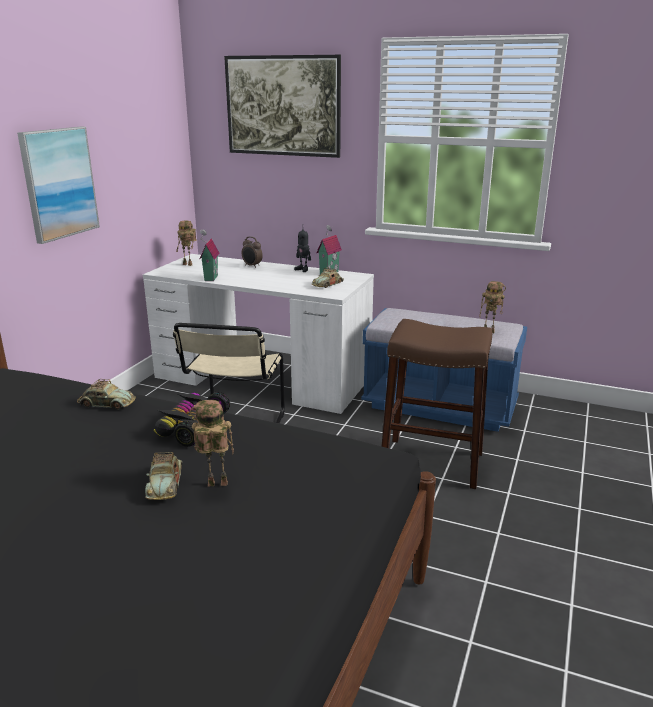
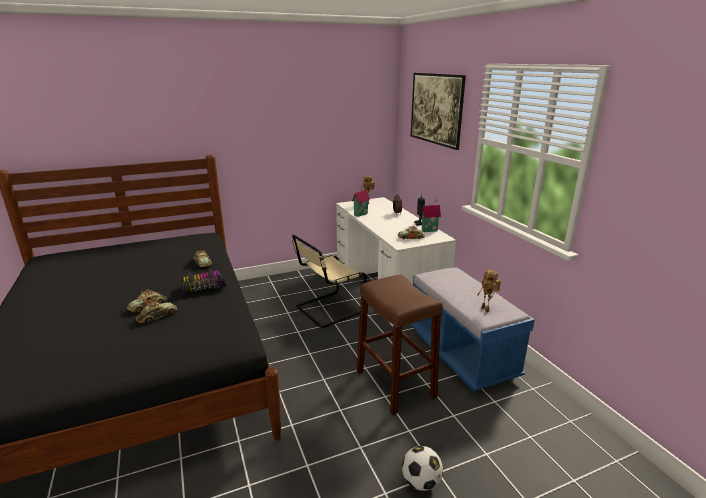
camera: 45 degrees right, 0 degrees up
picture [17,127,100,244] -> none
toy robot [190,400,234,486] -> toy car [136,300,177,324]
none -> football [402,446,443,491]

